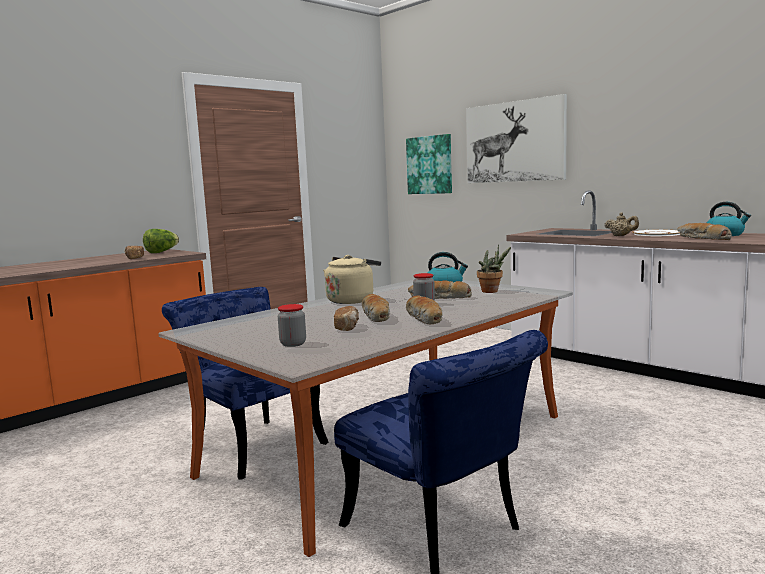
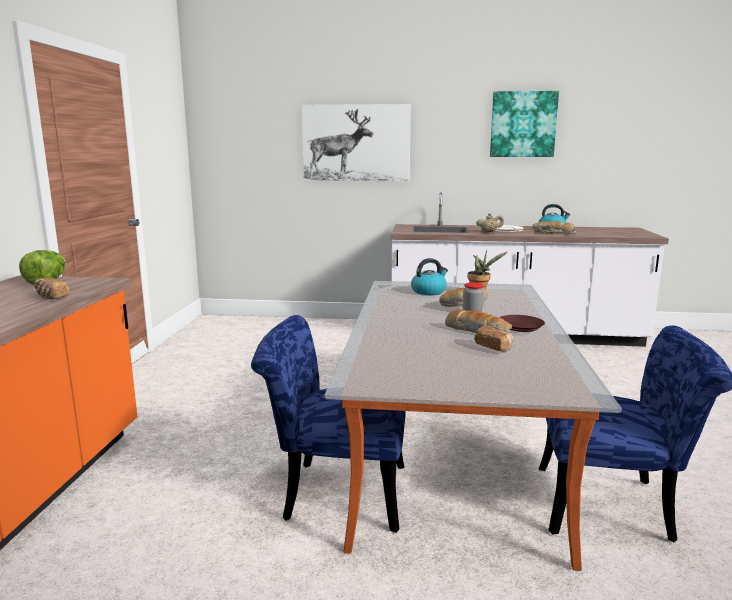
camera: 40 degrees left, 5 degrees up
jar [278,304,306,347] -> none
beige kettle [323,255,381,304] -> none
picture [406,134,452,194] -> picture moved to [490,91,559,157]
bread [406,295,443,324] -> brown plate [499,315,545,332]

